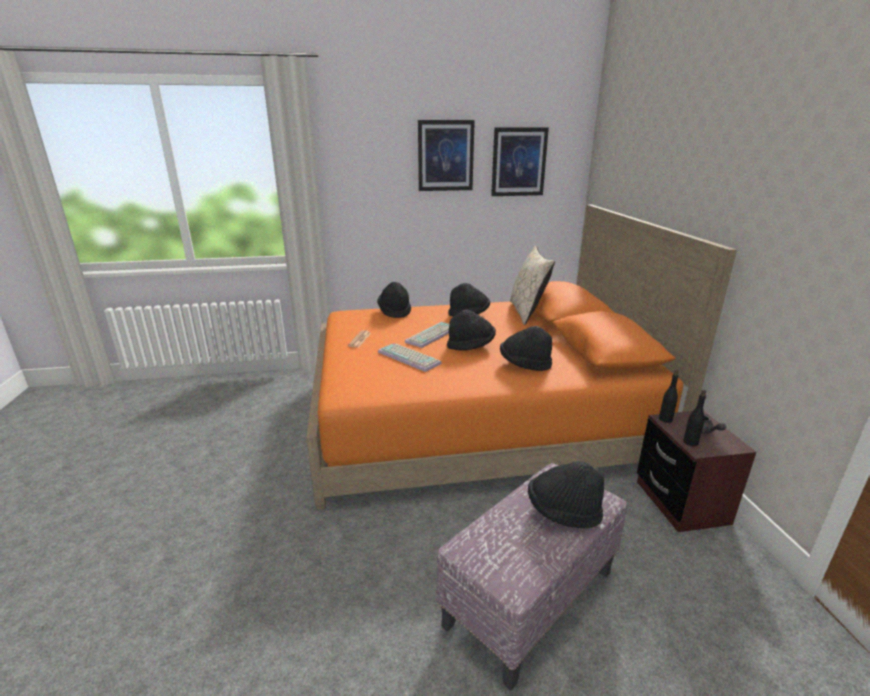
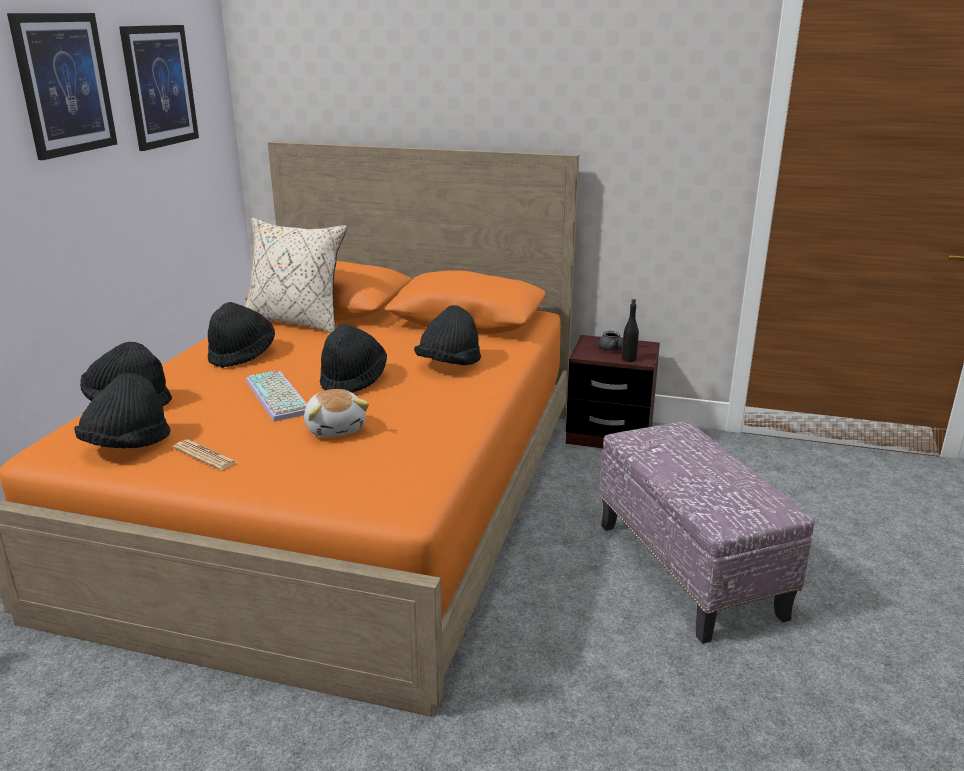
camera: 65 degrees left, 0 degrees up
keyboard [378,343,442,372] -> plush toy [304,389,369,438]
black hat [528,461,604,528] -> black hat moved to [74,373,171,448]
black bottle [659,370,679,423] -> none

